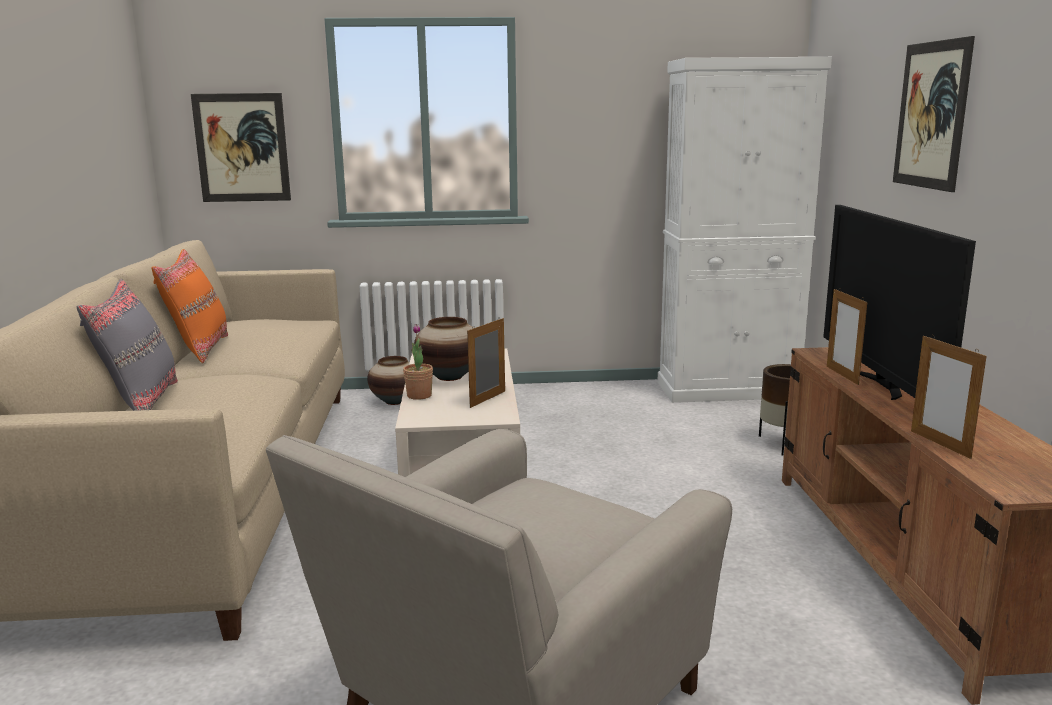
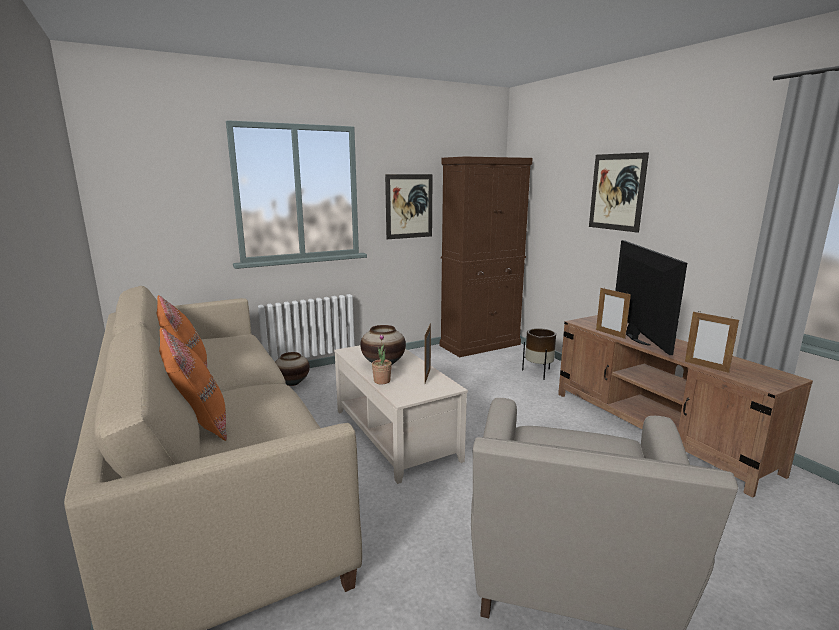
camera: 25 degrees left, 0 degrees up
grey pillow [77,279,178,411] -> orange pillow [159,327,227,441]
picture [191,93,291,202] -> picture moved to [385,174,433,239]
white cabinet [657,57,832,403] -> brown cabinet [440,156,533,357]
television [823,205,976,400] -> television turned 150 degrees counterclockwise [615,240,687,355]

